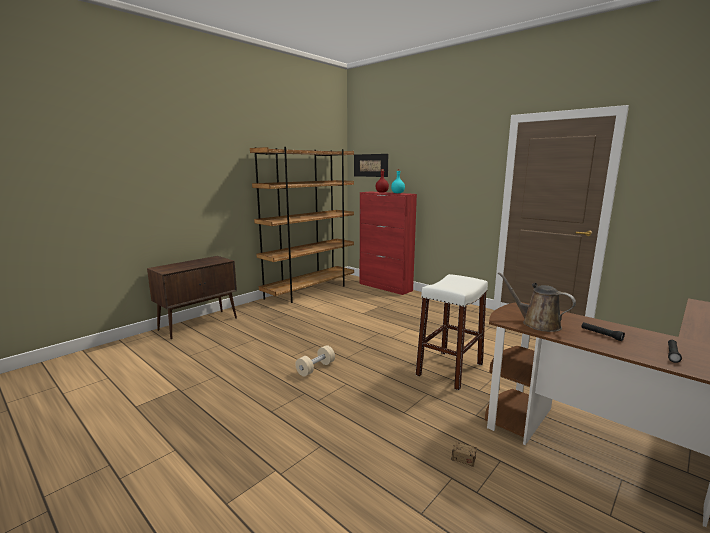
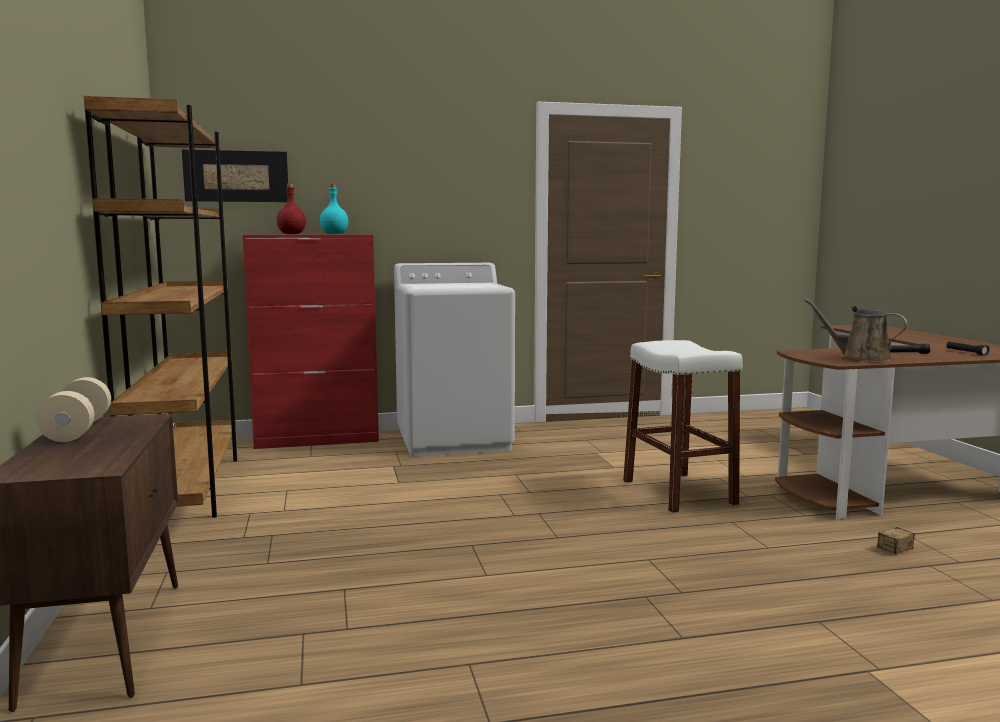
camera: 55 degrees left, 5 degrees down
beige dumbbell [295,345,335,377] -> beige dumbbell moved to [36,377,111,442]
brown watering can [498,272,576,332] -> brown watering can turned 45 degrees clockwise [804,299,907,362]
none -> white washing machine [394,263,515,457]

